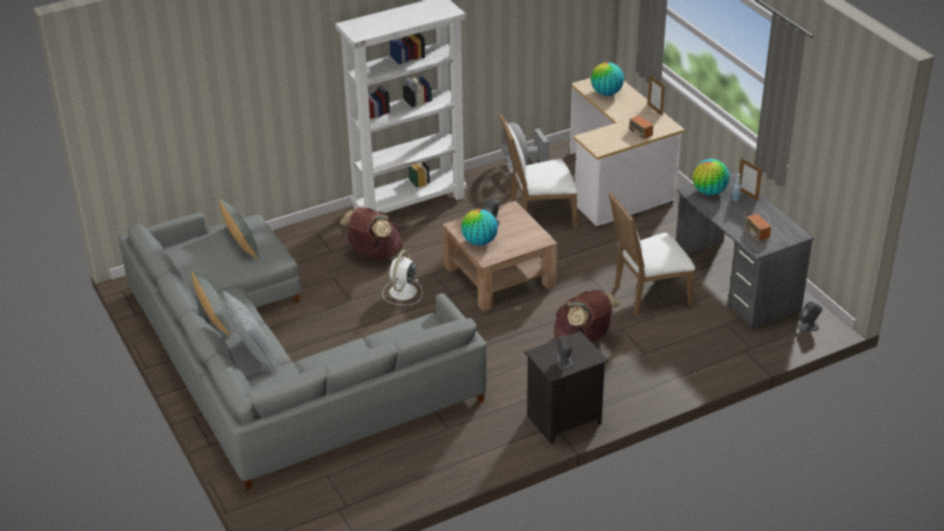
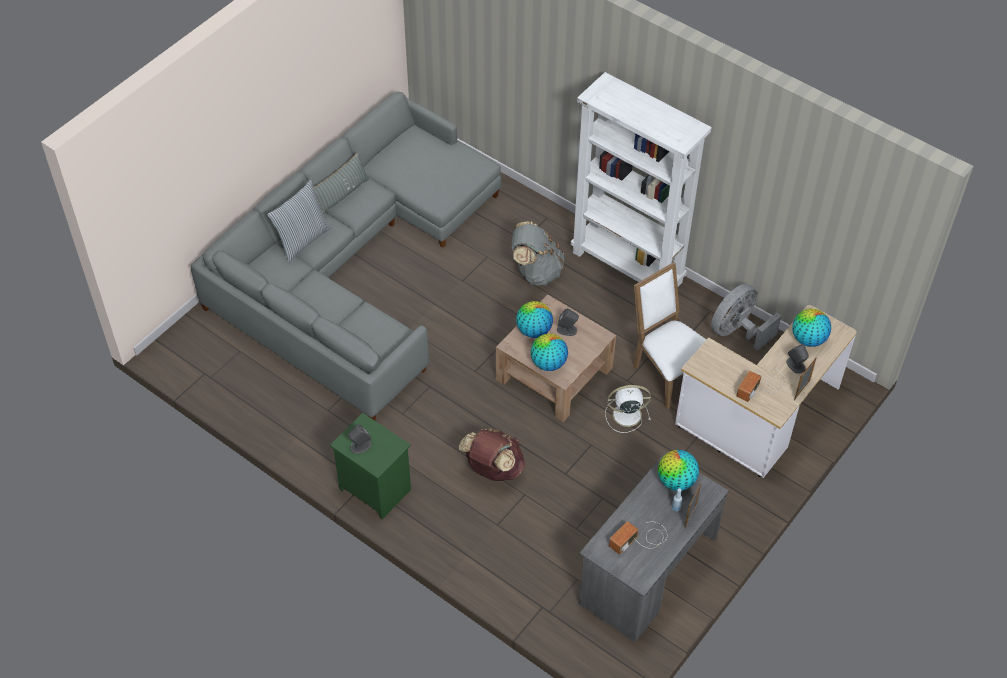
camera: 65 degrees right, 15 degrees up
grey pillow [219,198,259,260] -> none
brown backpack [340,207,403,260] -> grey backpack [512,221,564,285]
white fan [382,250,422,305] -> white fan moved to [605,385,651,433]
black nightstand [525,331,608,444] -> green nightstand [330,413,411,519]
white chair [609,192,695,316] -> none
grey speaker [798,301,822,332] -> grey speaker moved to [786,344,809,374]
none -> globe [531,334,568,371]

